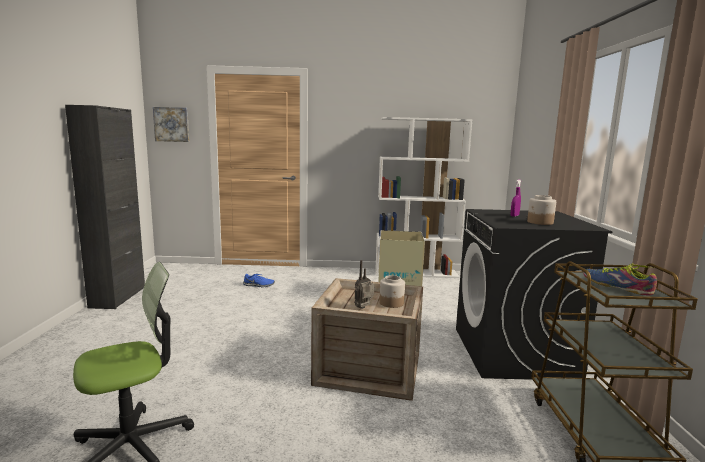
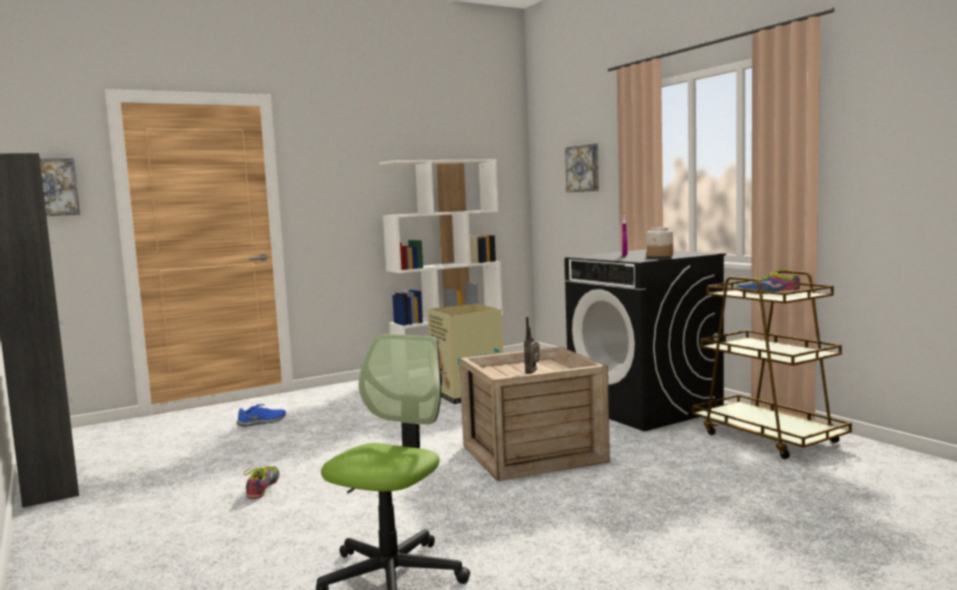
camera: 30 degrees left, 5 degrees down
jar [379,275,405,308] -> none
none -> shoe [244,466,280,499]
none -> picture [565,144,599,193]

